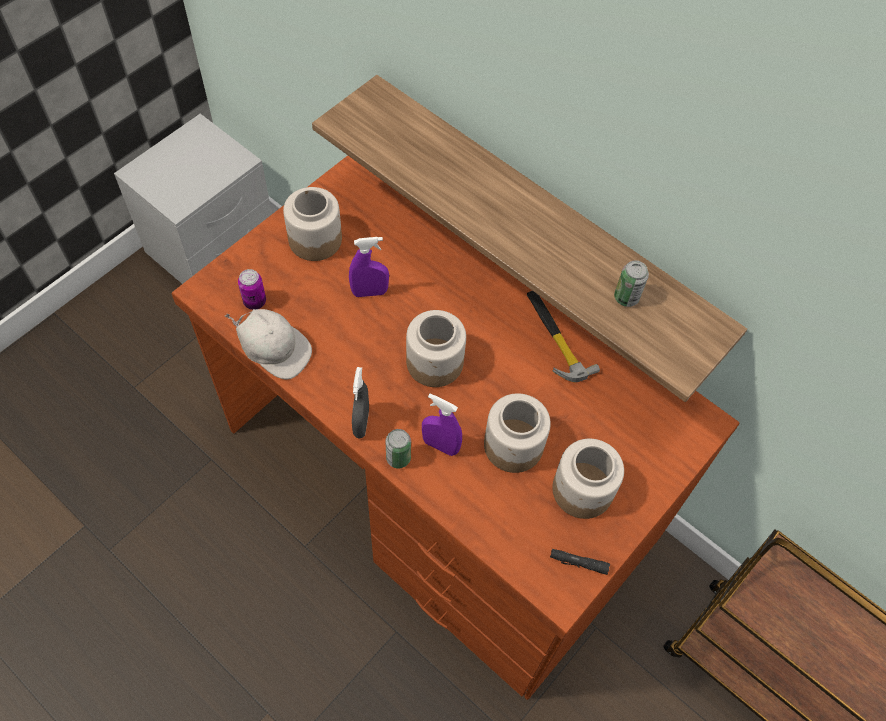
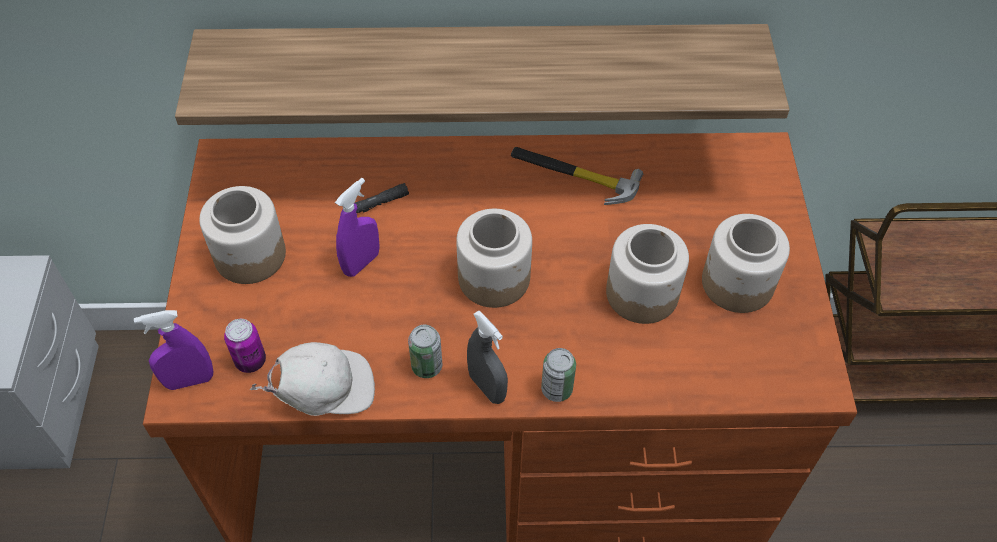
camera: 40 degrees left, 5 degrees down
purple spray bottle [422,394,462,456] -> purple spray bottle moved to [134,310,214,390]
black flashlight [550,549,610,575] -> black flashlight moved to [355,183,409,213]
can [614,260,649,307] -> can moved to [408,325,442,378]

